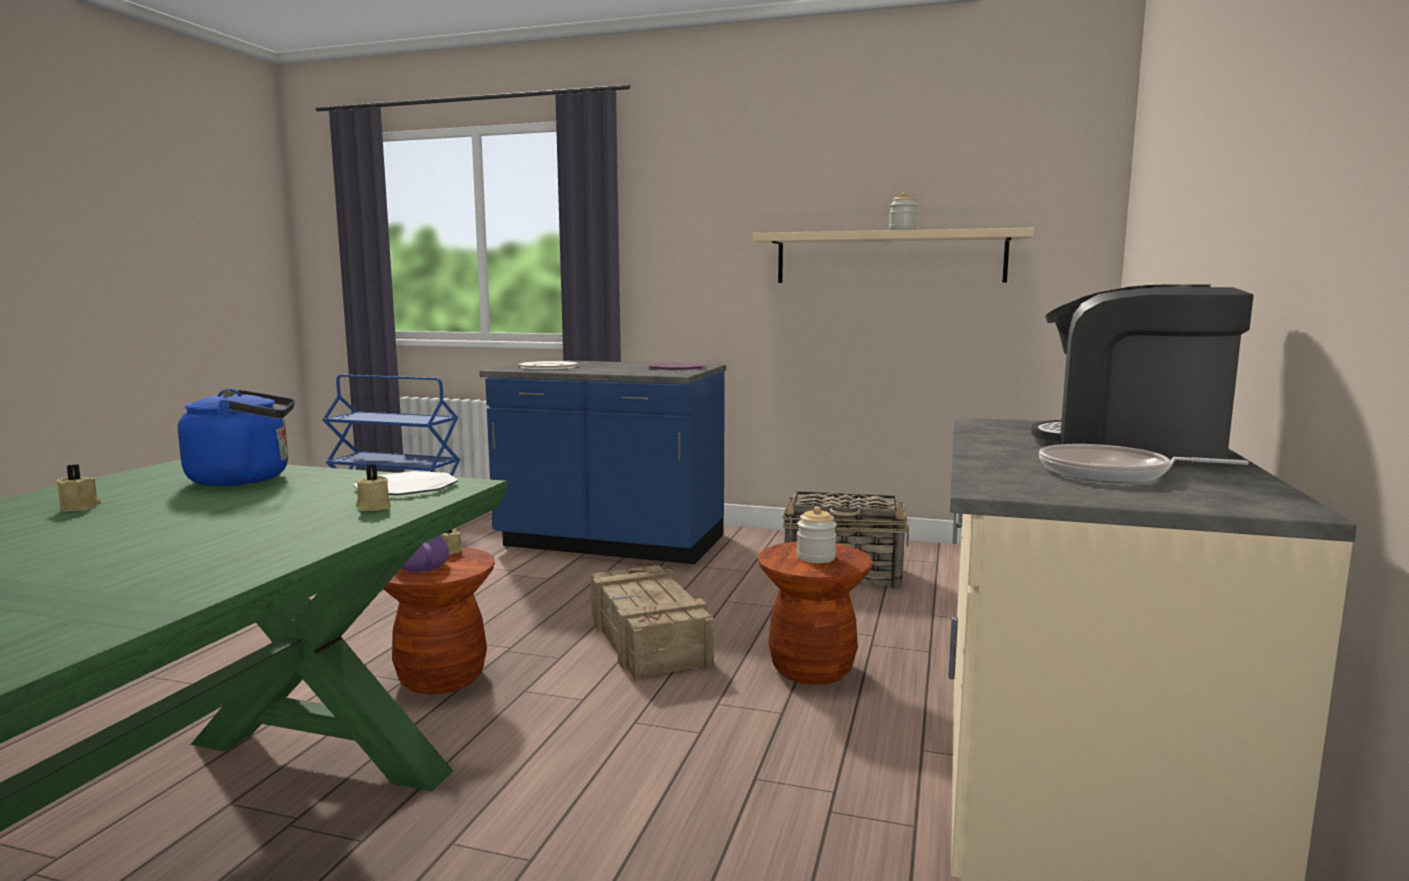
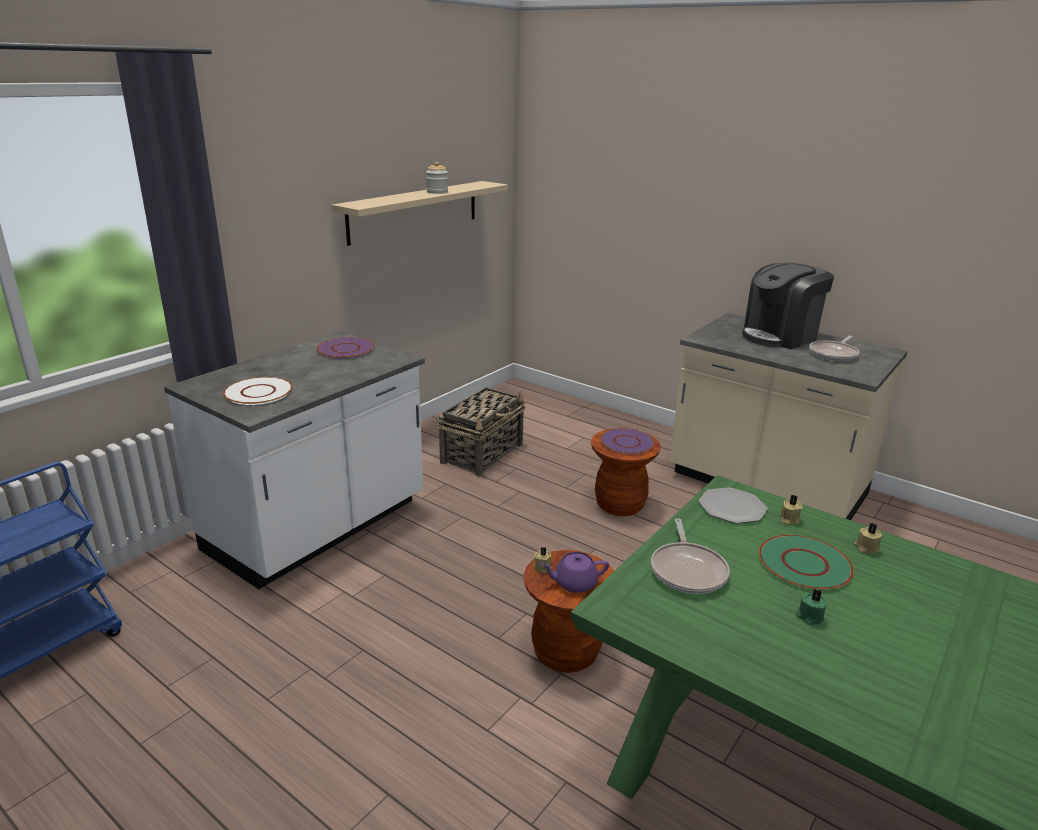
camera: 70 degrees left, 15 degrees up
beige candle [56,464,101,512] -> beige candle moved to [854,523,882,554]
blue kettle [178,389,295,486] -> frying pan [651,518,730,594]
blue counter [479,360,726,564] -> white counter [164,331,425,589]
crate [591,565,714,681] -> none
jar [797,507,837,563] -> purple plate [600,428,655,454]
none -> green plate [759,535,854,590]
none -> green candle [796,589,827,625]

